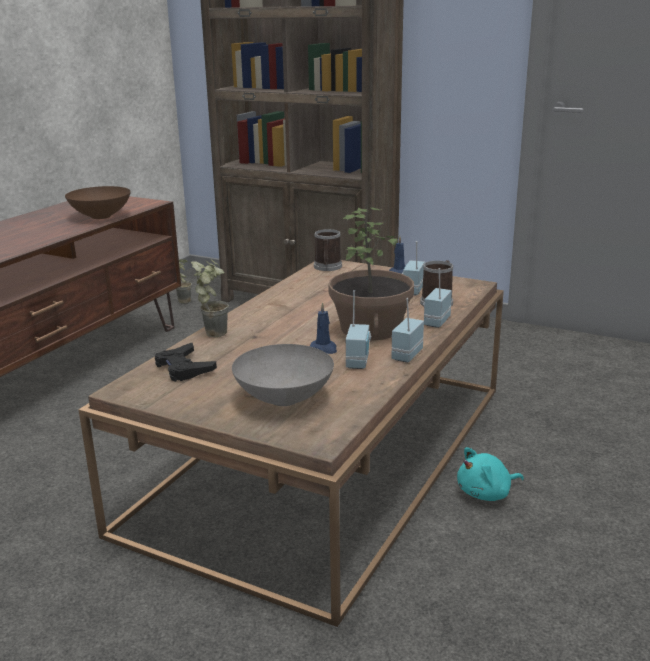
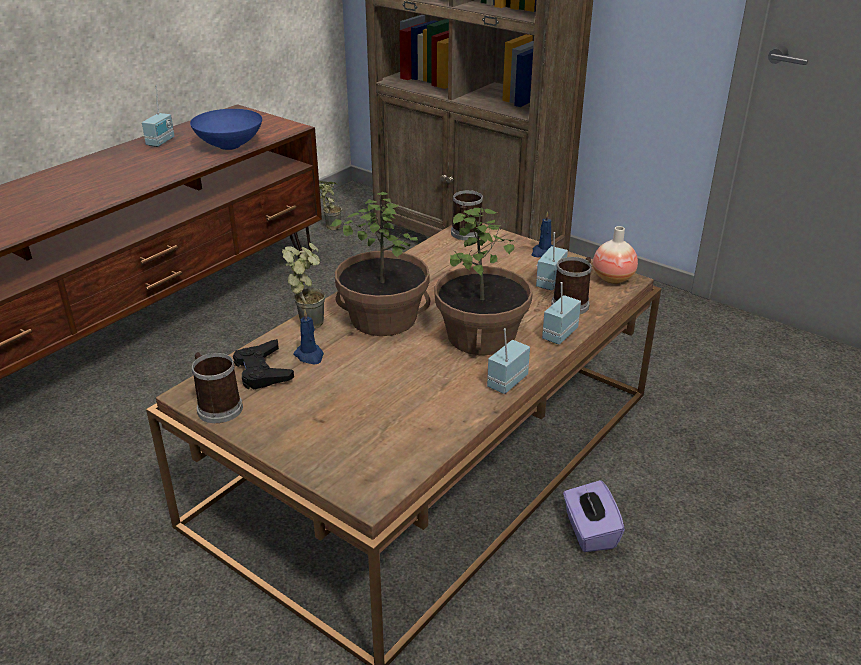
camera: 10 degrees right, 10 degrees up
brown bowl [65,186,131,219] -> blue bowl [190,109,262,150]
grey bowl [232,344,334,406] -> none
blue candle [310,302,337,354] -> blue candle moved to [294,310,324,364]
radio [346,290,372,369] -> radio moved to [142,86,174,147]
turquoise plush toy [457,447,524,501] -> purple tissue box [563,480,625,552]
none -> mug [192,352,243,423]
none -> potted plant [331,192,430,336]
none -> vase [593,226,638,284]

